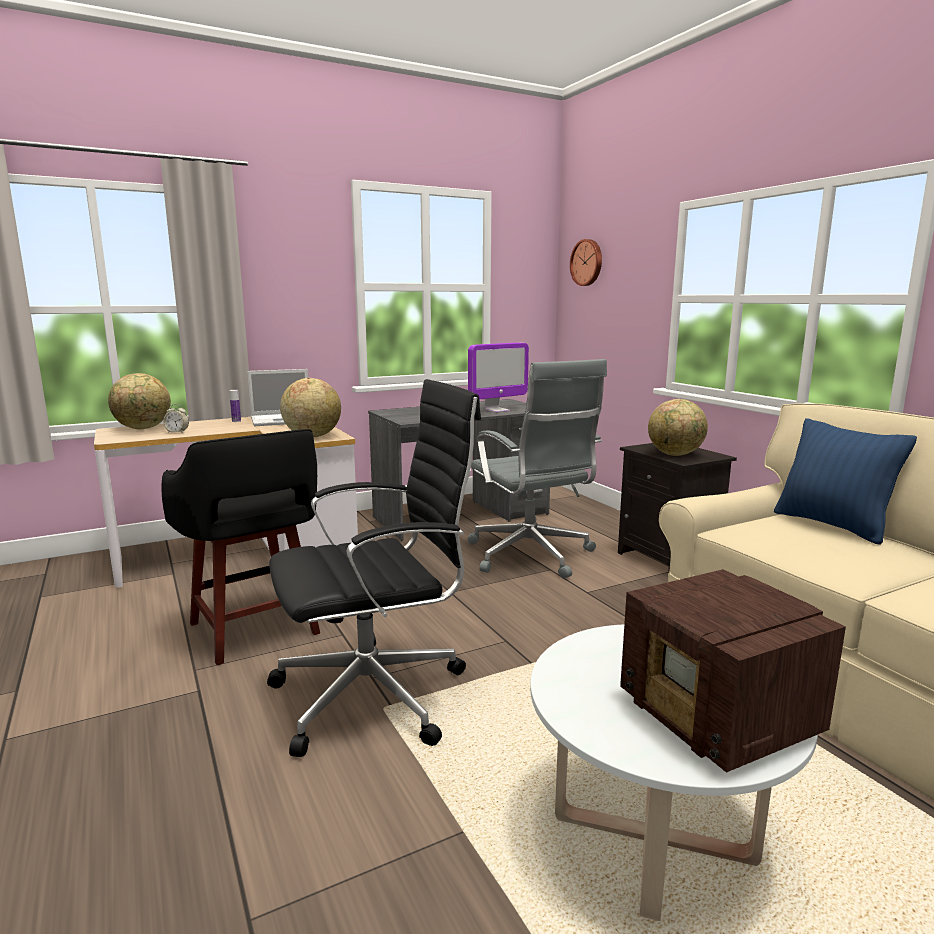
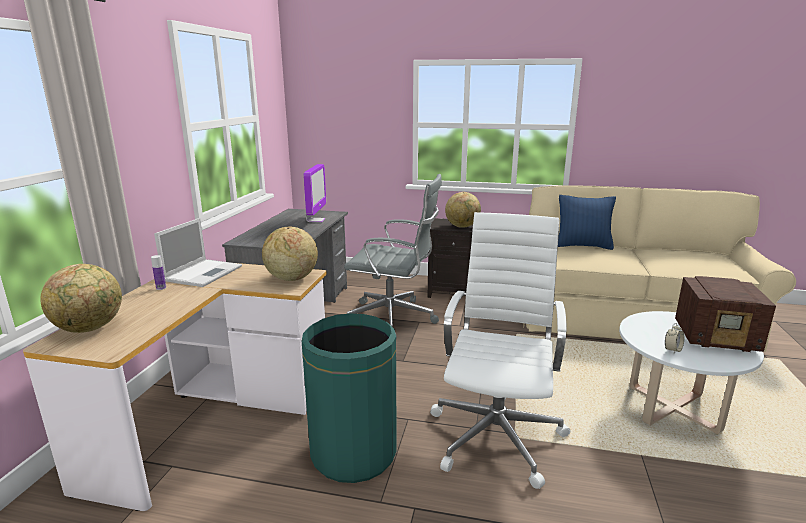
camera: 50 degrees left, 5 degrees up
black stool [161,429,320,665] -> green trash can [302,313,397,483]
alarm clock [163,404,189,433] -> alarm clock moved to [665,323,684,354]
black office chair [267,379,481,757] -> white office chair [430,212,570,489]
wall clock [570,239,602,286] -> none

